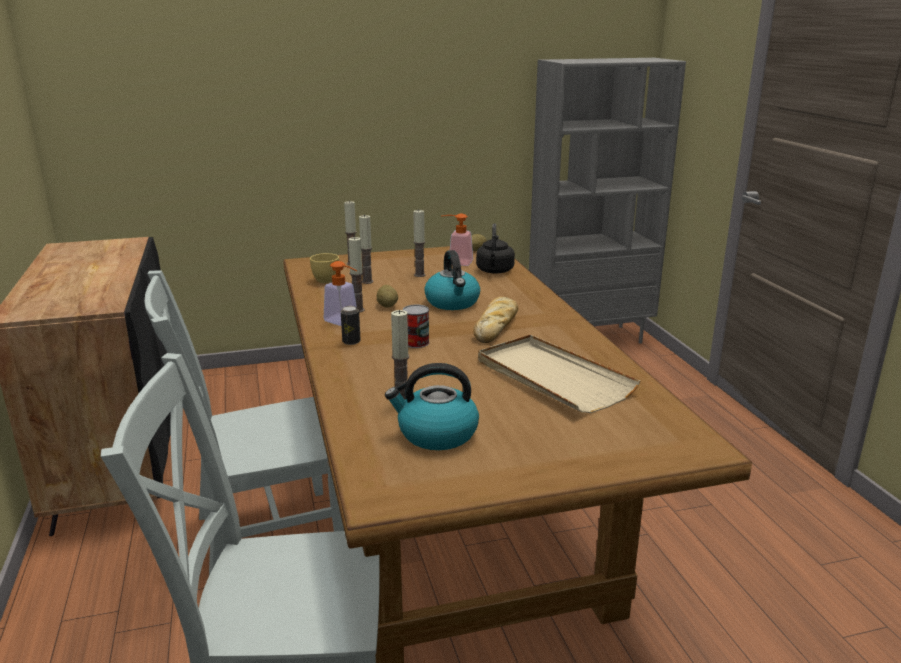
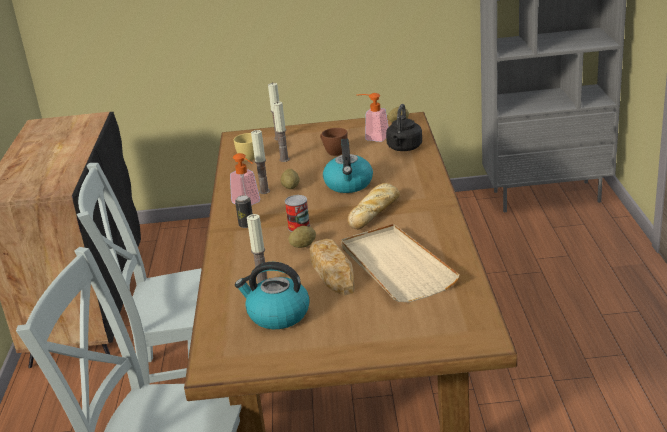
camera: 15 degrees right, 5 degrees up
candle [413,209,426,277] -> brown cup [320,128,348,156]
none -> potato [288,226,316,248]
none -> bread [309,239,355,296]

